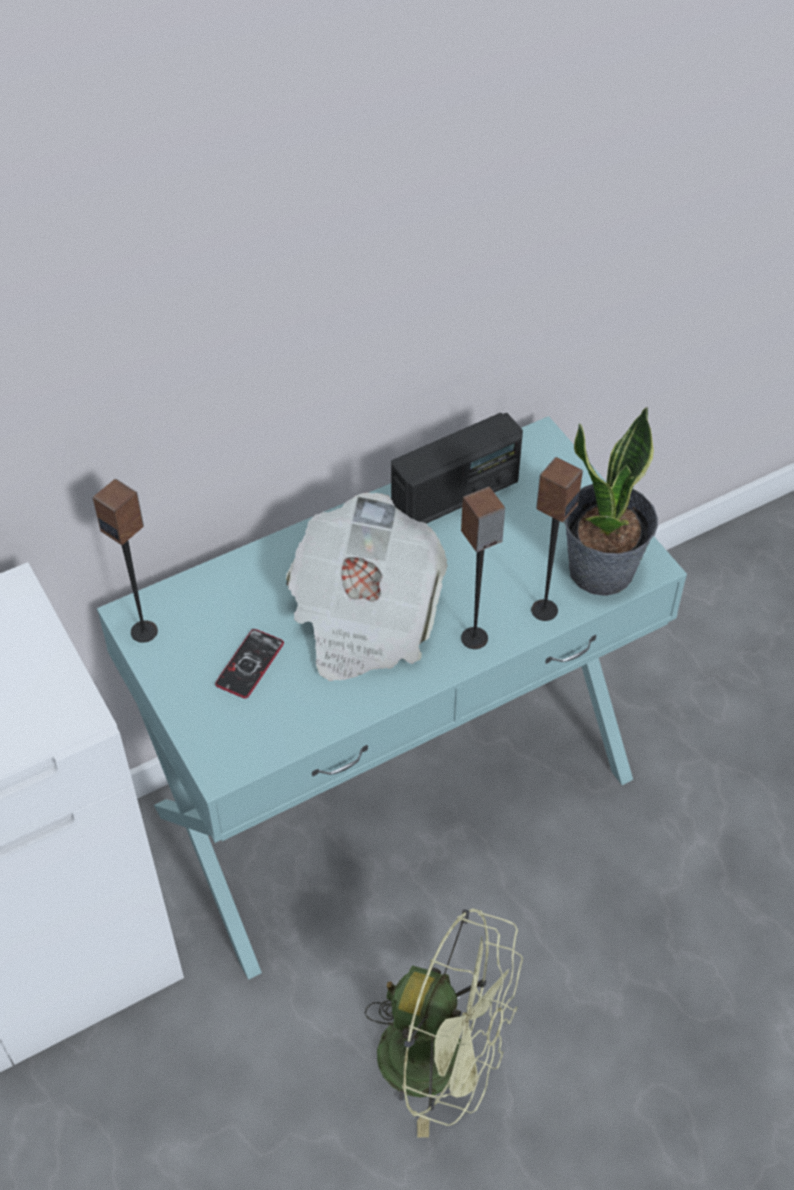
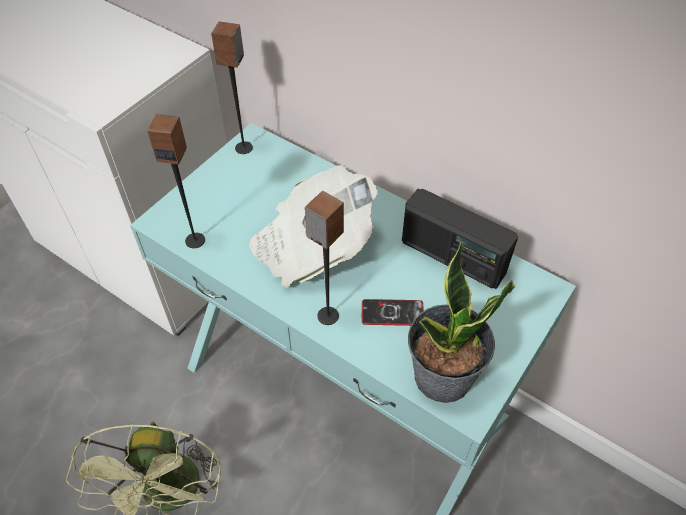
camera: 65 degrees right, 0 degrees up
phone [215,629,284,698] -> phone moved to [362,299,424,326]
speaker [531,457,583,621] -> speaker moved to [147,114,205,248]

